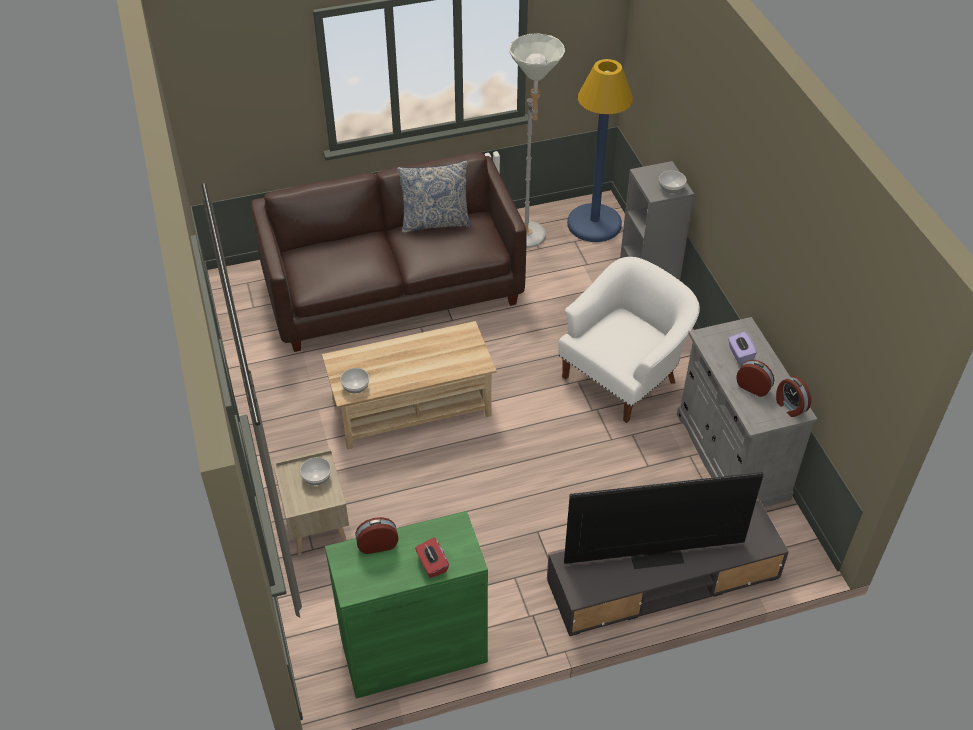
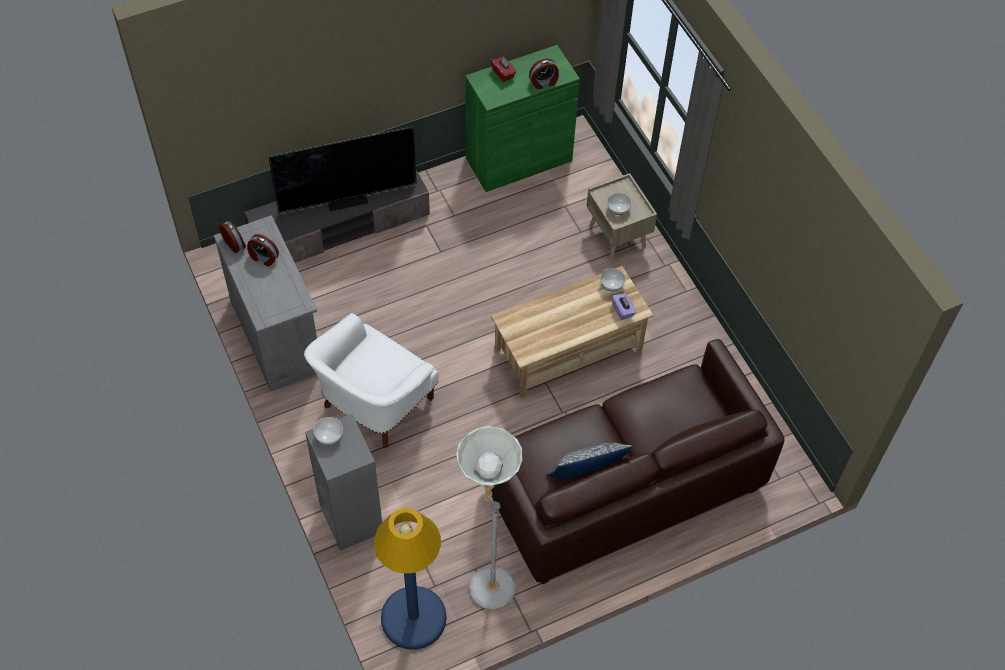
camera: 170 degrees right, 10 degrees up
purple tissue box [728,332,757,363] -> purple tissue box moved to [612,293,636,320]

